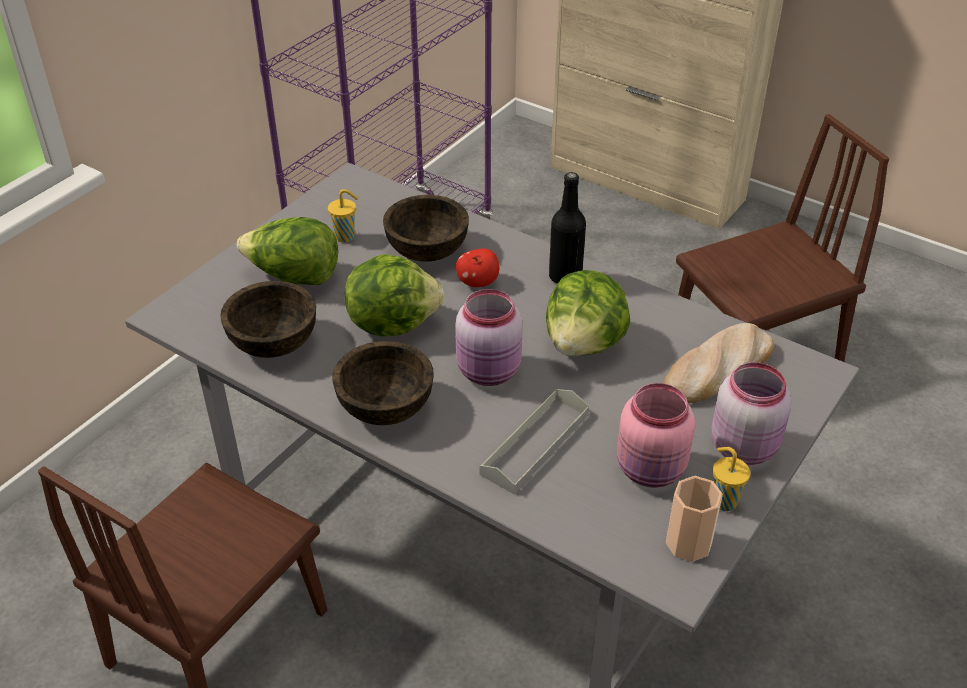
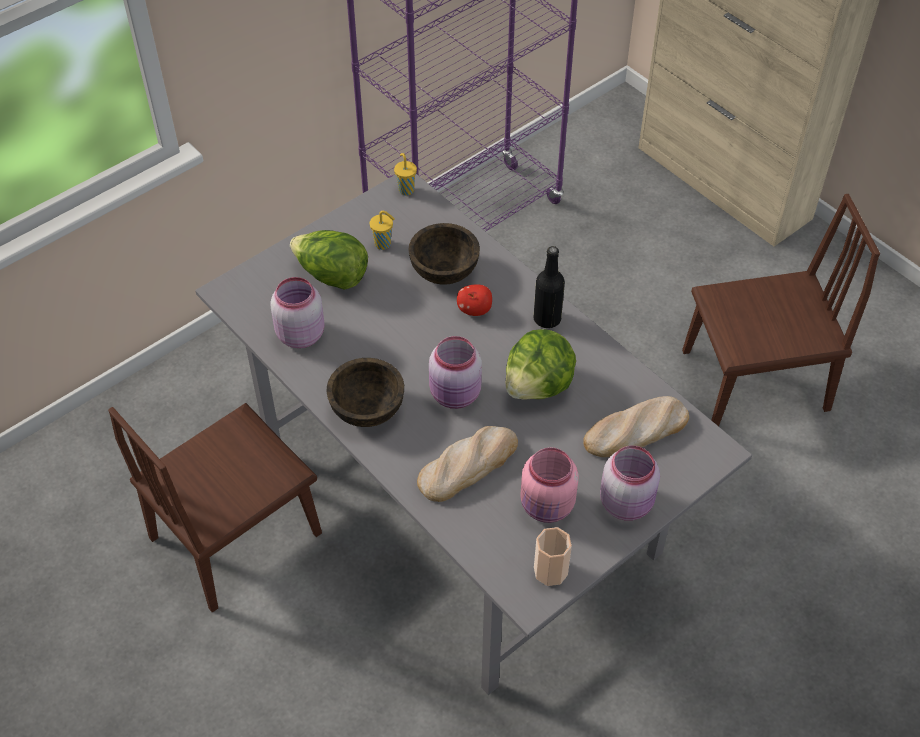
camera: 15 degrees right, 10 degrees up
brown bowl [220,281,316,358] -> pink jar [270,277,325,348]
lettuce [345,254,445,337] -> none
grey tray [480,389,589,494] -> bread [417,426,518,502]
yellow cup [713,447,750,511] -> yellow cup moved to [394,153,417,196]

